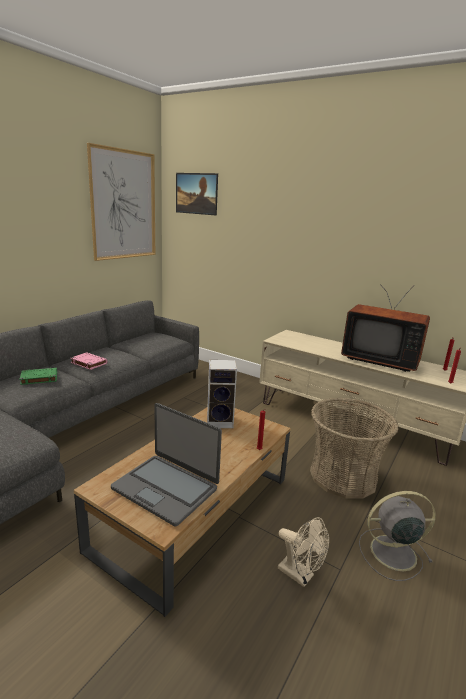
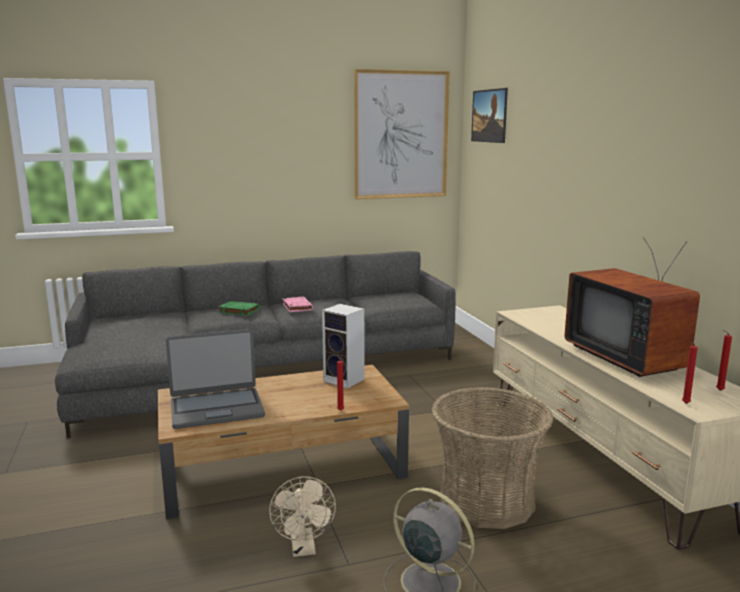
camera: 40 degrees right, 5 degrees down
laptop [111,403,222,526] -> laptop turned 90 degrees counterclockwise [166,329,265,429]

